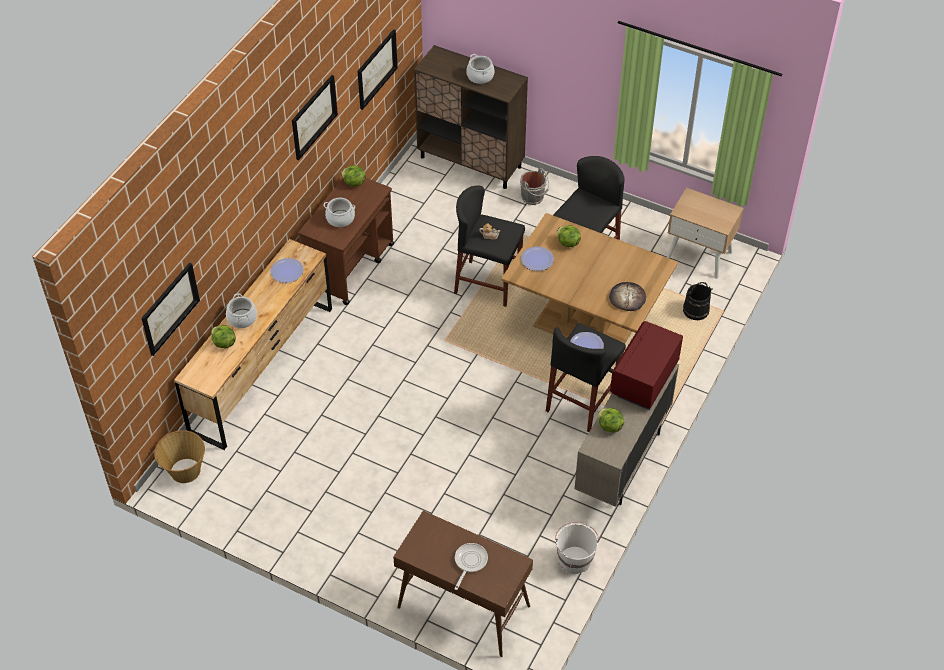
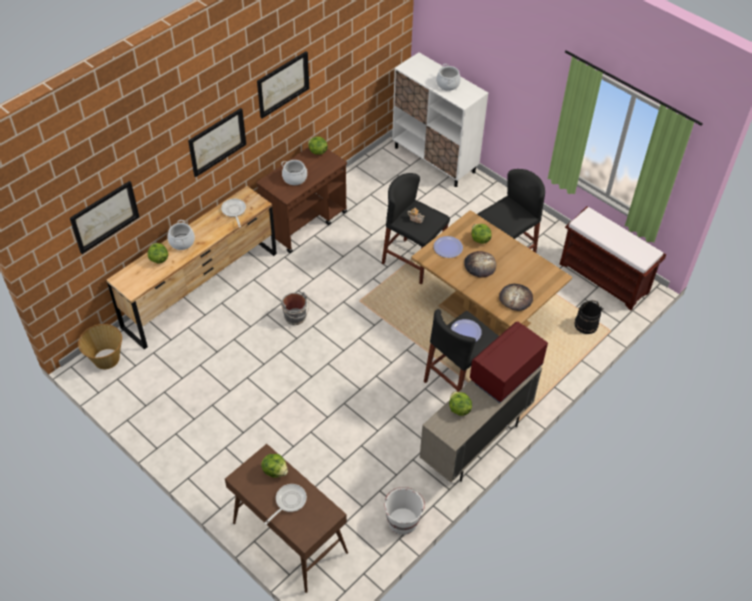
camera: 15 degrees right, 0 degrees up
plate [270,258,304,283] -> frying pan [221,199,246,228]
picture [358,29,398,110] -> picture moved to [188,108,246,177]
brown cabinet [414,45,528,189] -> white cabinet [392,52,488,187]
grey bucket [520,168,549,205] -> grey bucket moved to [281,292,309,325]
beige nightstand [667,188,744,279] -> brown bench [560,206,666,310]
none -> lettuce [261,454,288,478]
none -> bread [464,251,496,278]

